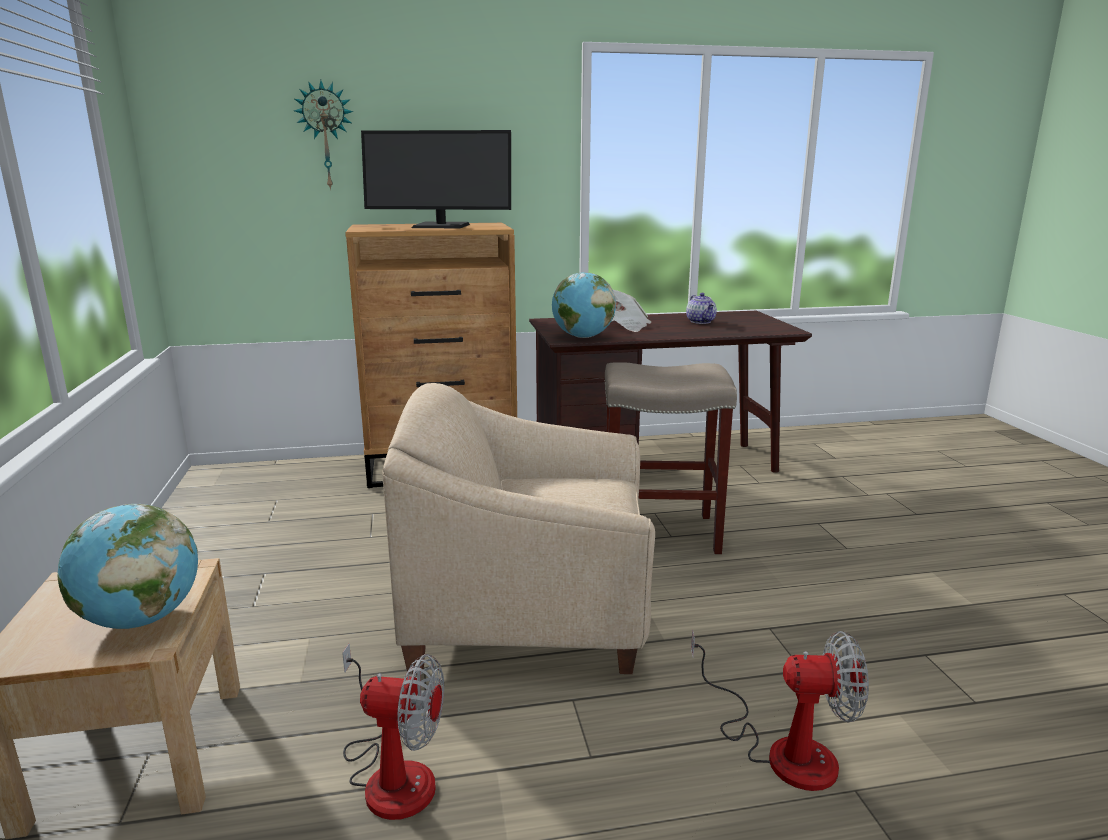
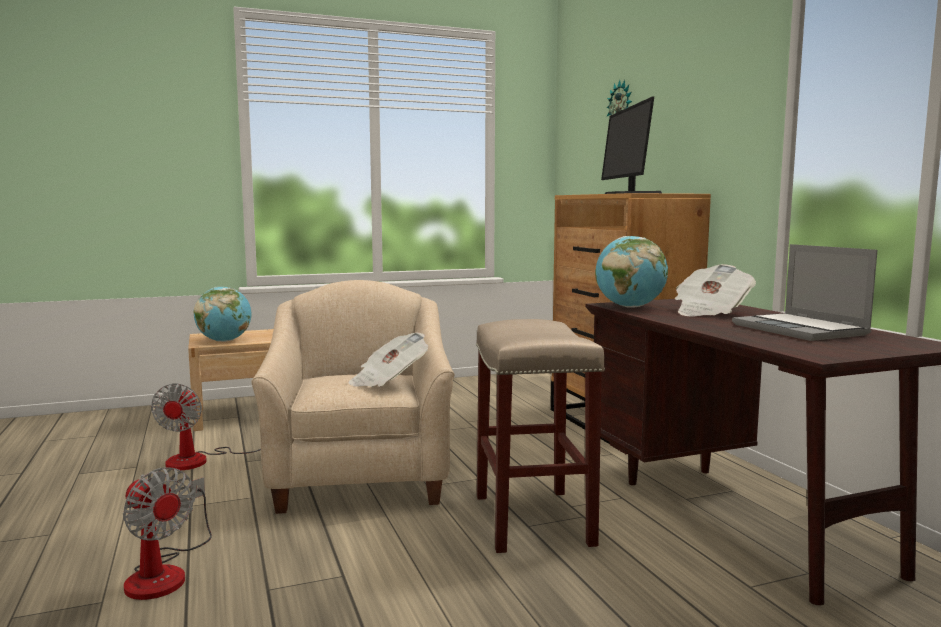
camera: 80 degrees right, 10 degrees down
teapot [686,293,717,324] -> laptop [732,244,878,341]
fan [691,629,869,791] -> fan turned 45 degrees counterclockwise [123,467,212,600]
none -> newspaper [348,332,428,387]

